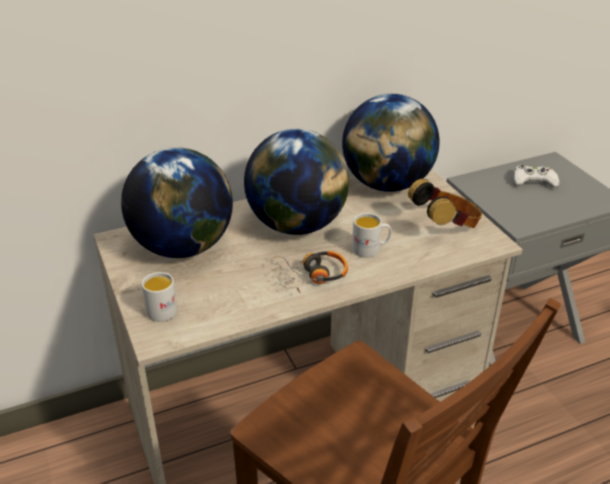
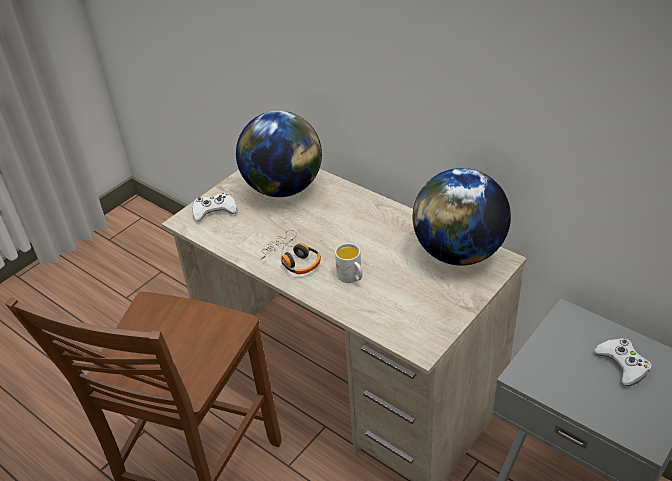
camera: 65 degrees right, 5 degrees up
white mug [142,272,177,322] -> white game controller [193,192,238,221]
globe [244,129,349,235] -> none
headphones [408,179,482,228] -> none

